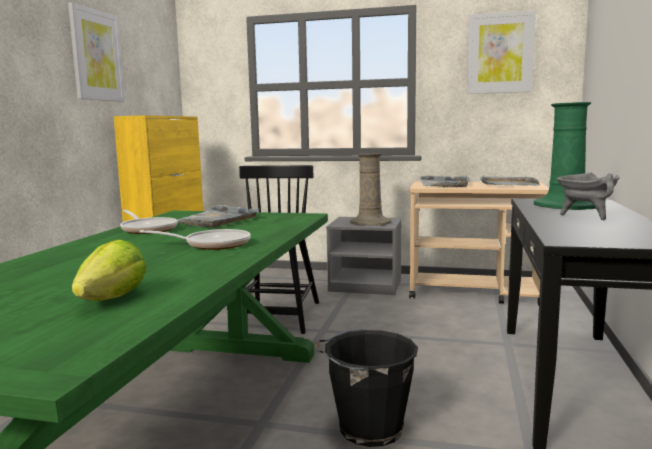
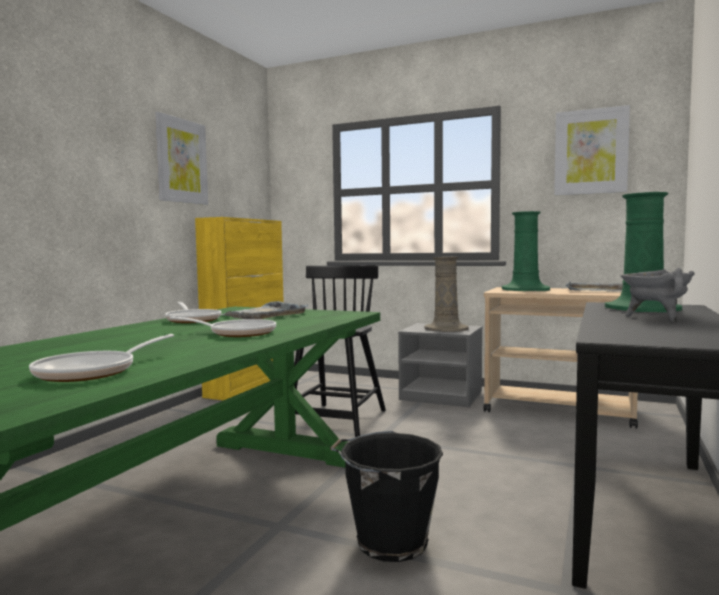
camera: 10 degrees right, 5 degrees down
lettuce [72,239,147,301] -> frying pan [29,334,174,382]
grey tray [420,175,470,187] -> green vase [501,211,550,291]

